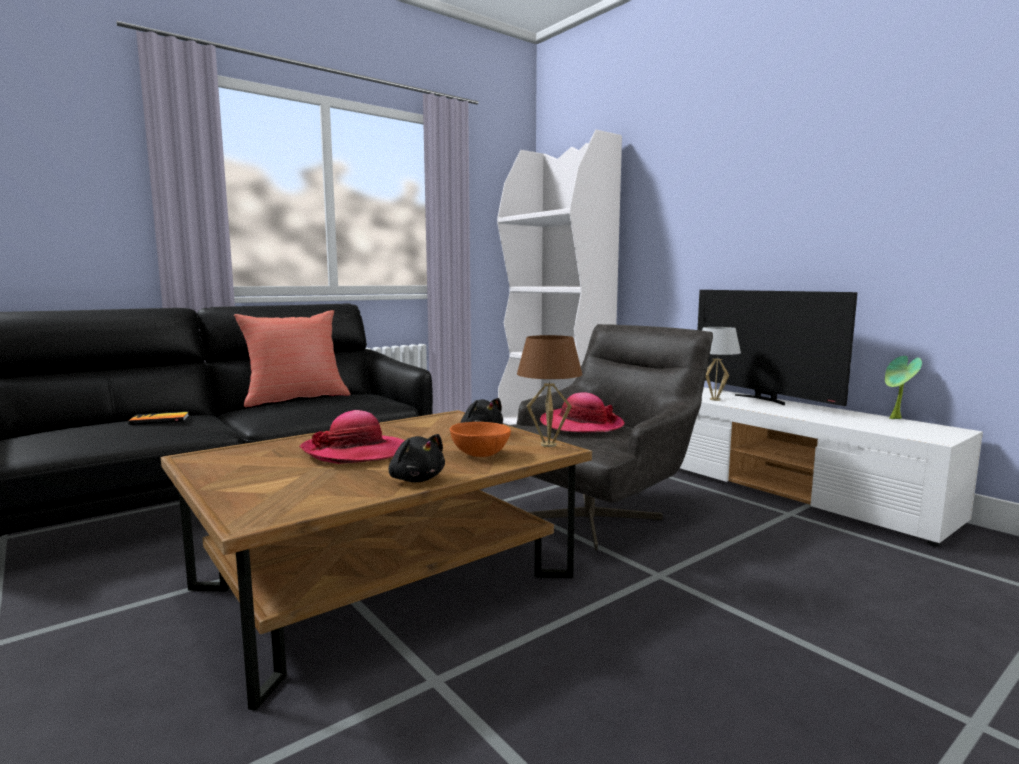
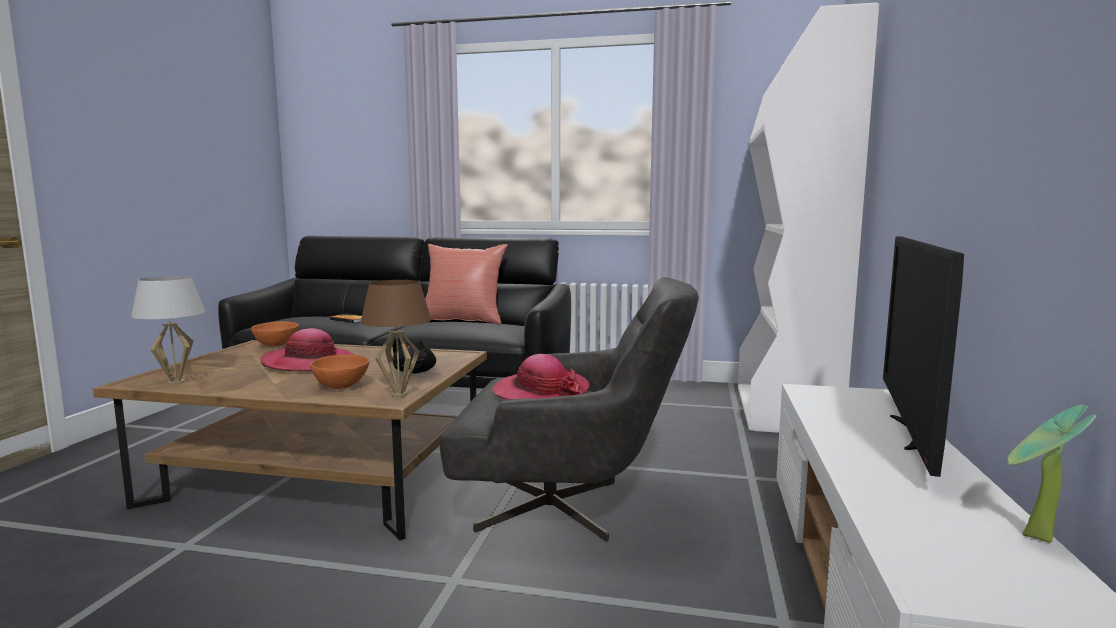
camera: 50 degrees right, 0 degrees up
black plush toy [389,434,445,482] -> none
white table lamp [702,327,741,401] -> white table lamp moved to [131,276,206,385]
none -> orange bowl [251,321,299,347]

